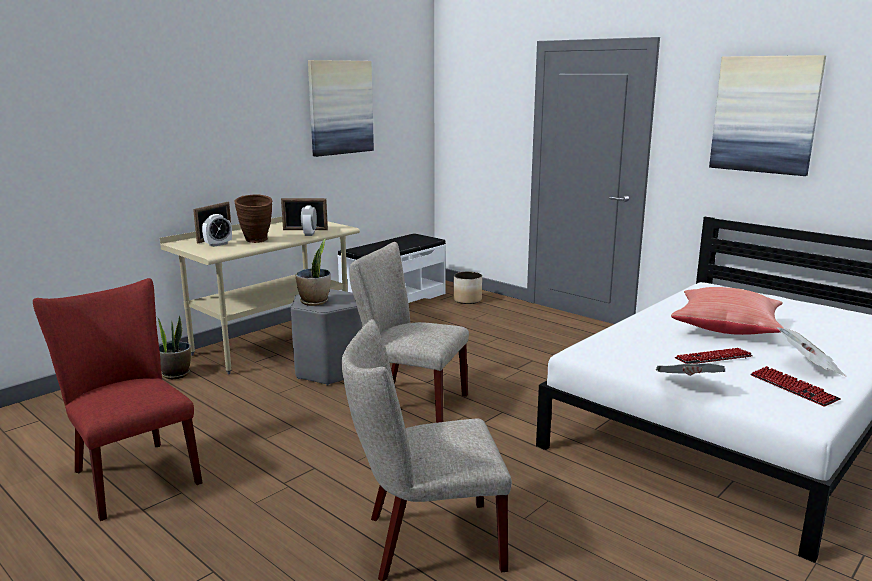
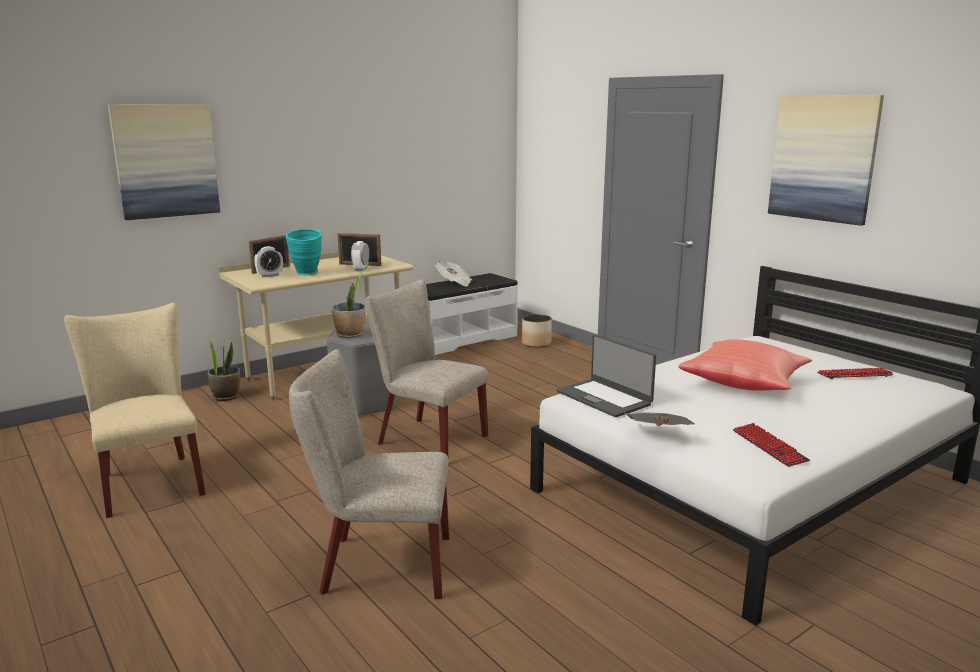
camera: 10 degrees right, 0 degrees up
red chair [33,278,203,521] -> beige chair [64,303,206,518]
brown vase [235,194,272,243] -> turquoise vase [286,229,322,275]
picture [308,60,374,157] -> picture moved to [108,104,220,220]
keyboard [675,348,753,364] -> keyboard moved to [817,368,894,379]
newspaper [777,327,846,376] -> newspaper moved to [435,260,473,287]
none -> laptop [557,334,656,417]

